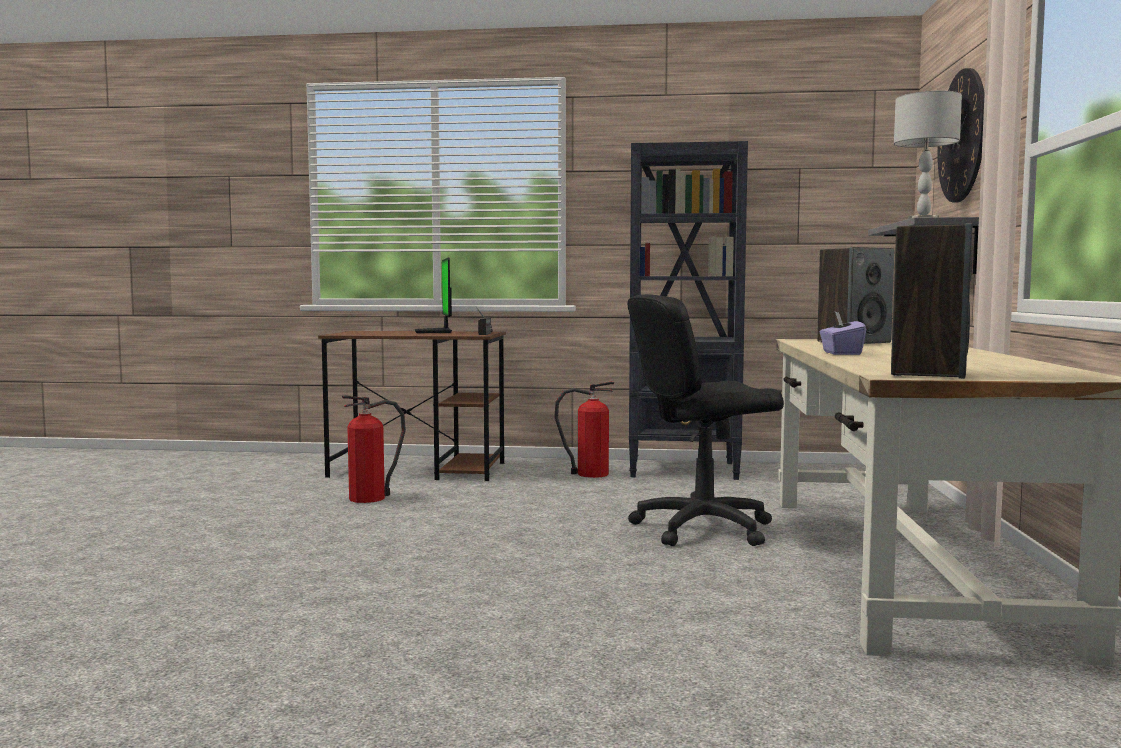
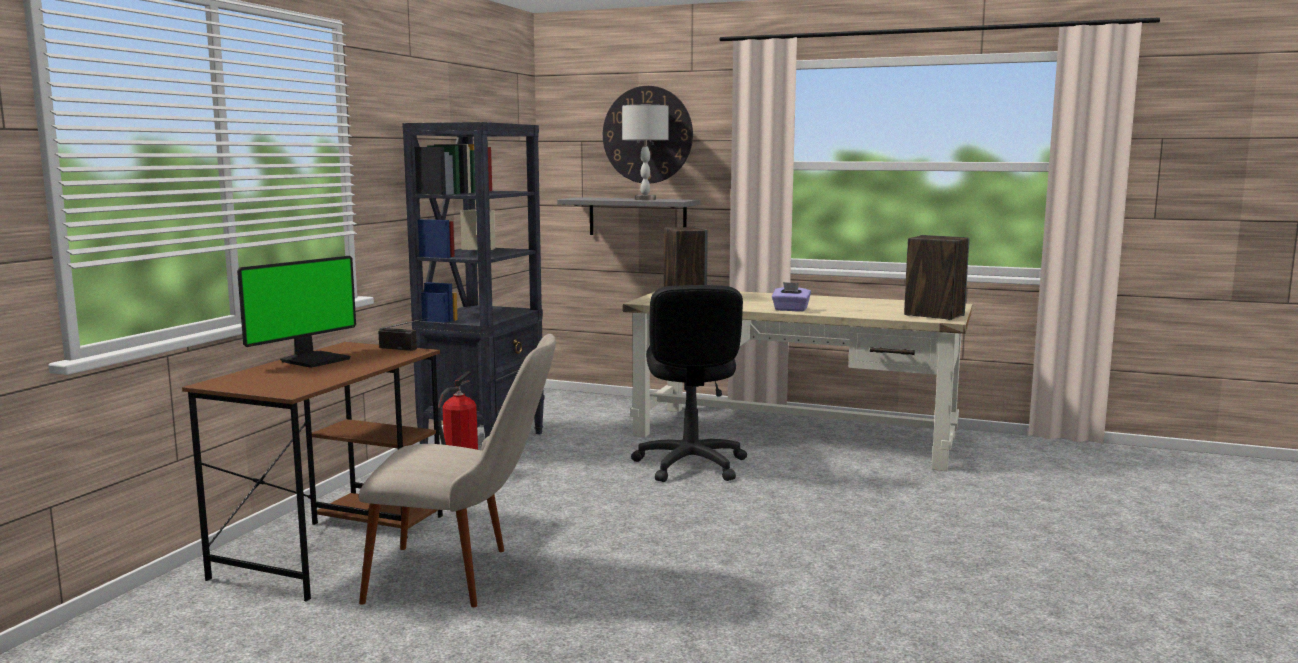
camera: 75 degrees left, 5 degrees up
fire extinguisher [342,395,406,503] -> beige chair [359,334,556,607]
monitor [415,258,452,333] -> monitor turned 60 degrees counterclockwise [237,256,356,368]

